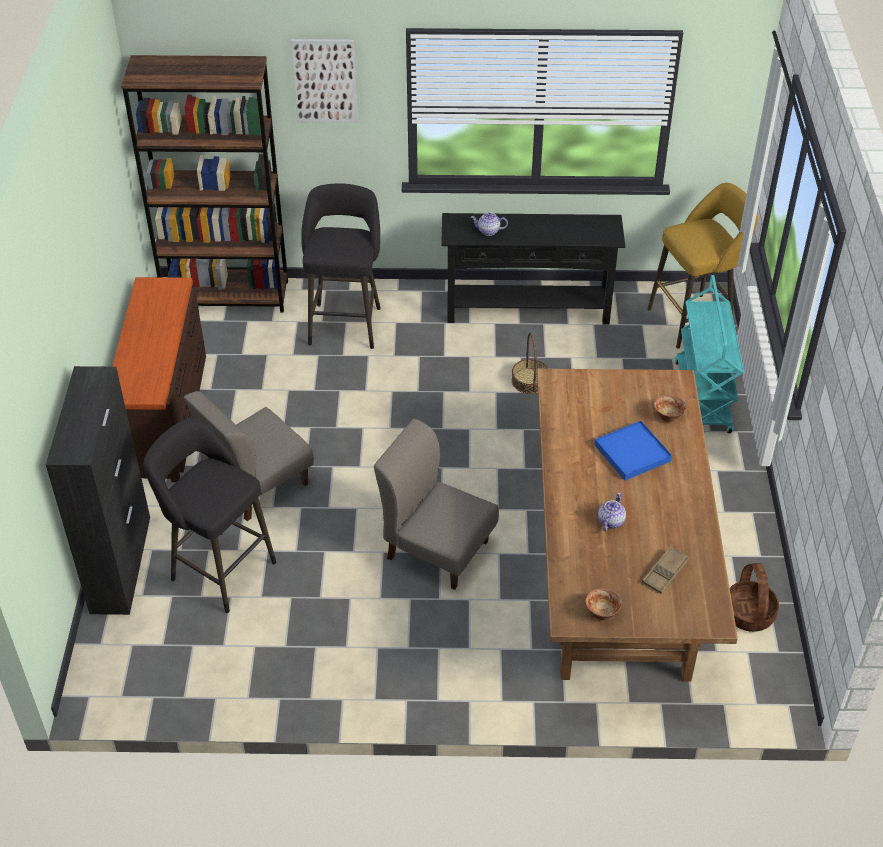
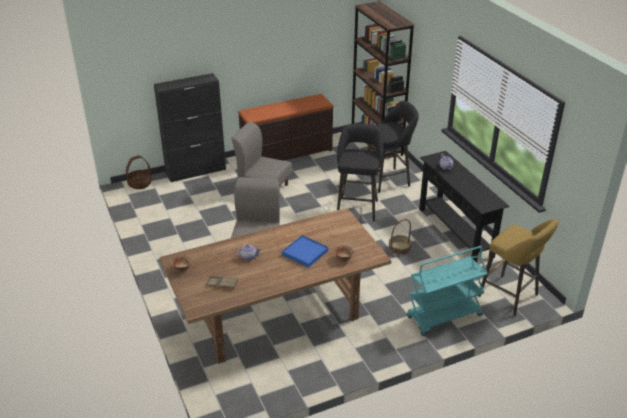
camera: 65 degrees right, 10 degrees down
black stool [143,418,277,613] -> black stool moved to [337,124,383,221]
picture [291,39,358,123] -> none
basket [730,563,779,632] -> basket moved to [126,155,152,189]

